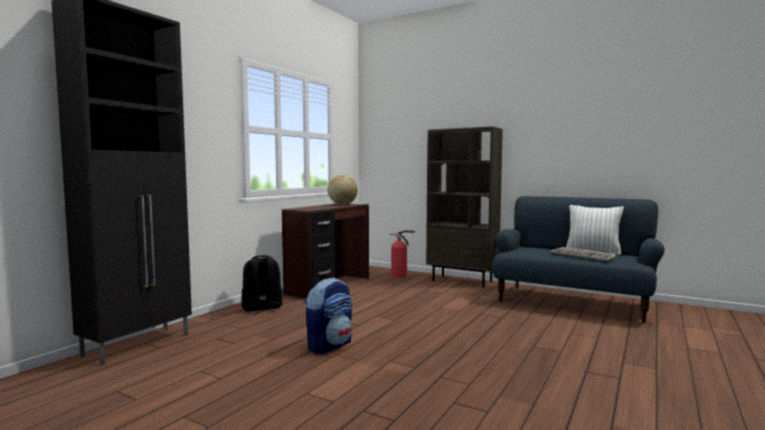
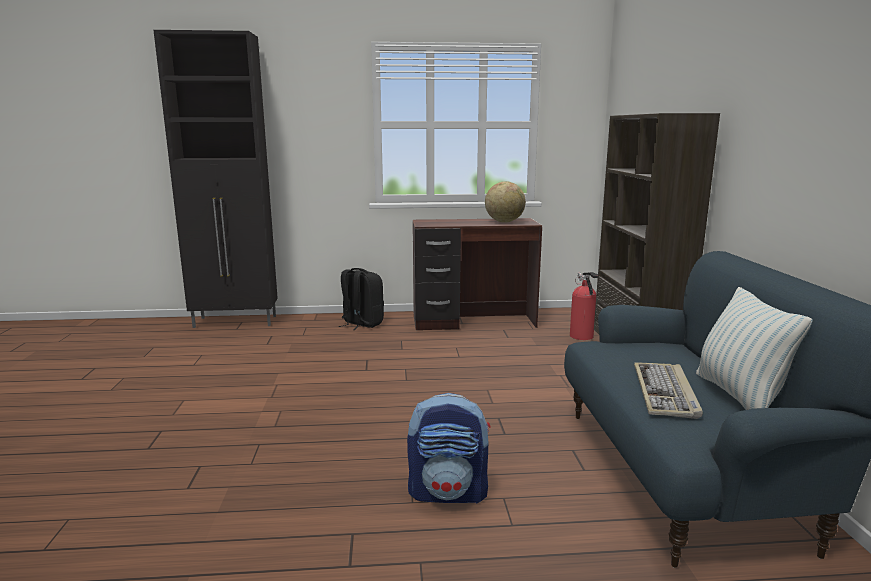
camera: 55 degrees right, 10 degrees up
backpack [305,278,353,354] -> backpack moved to [407,393,491,504]

